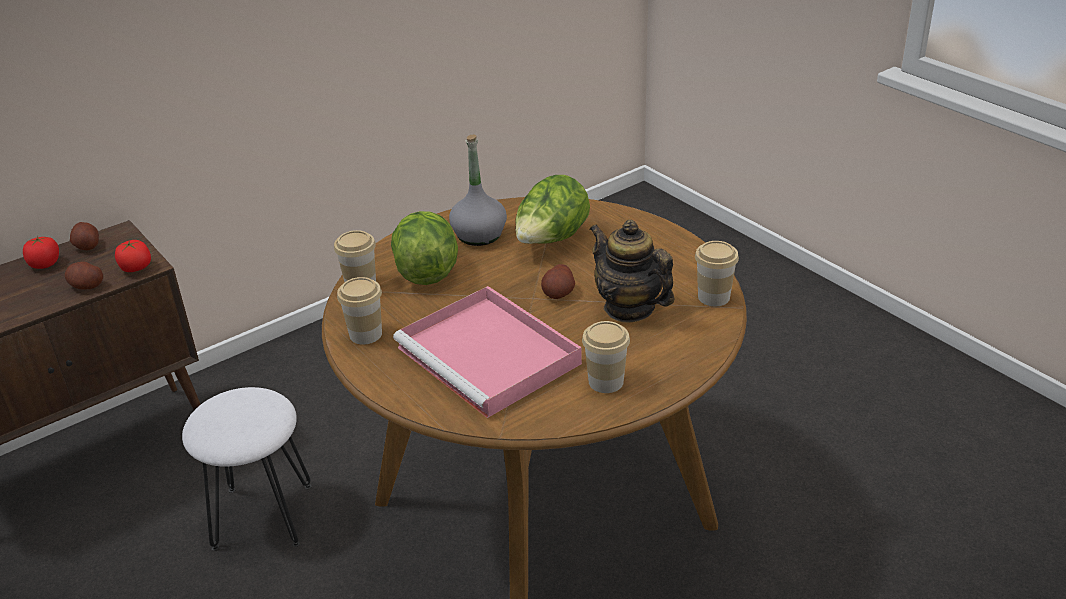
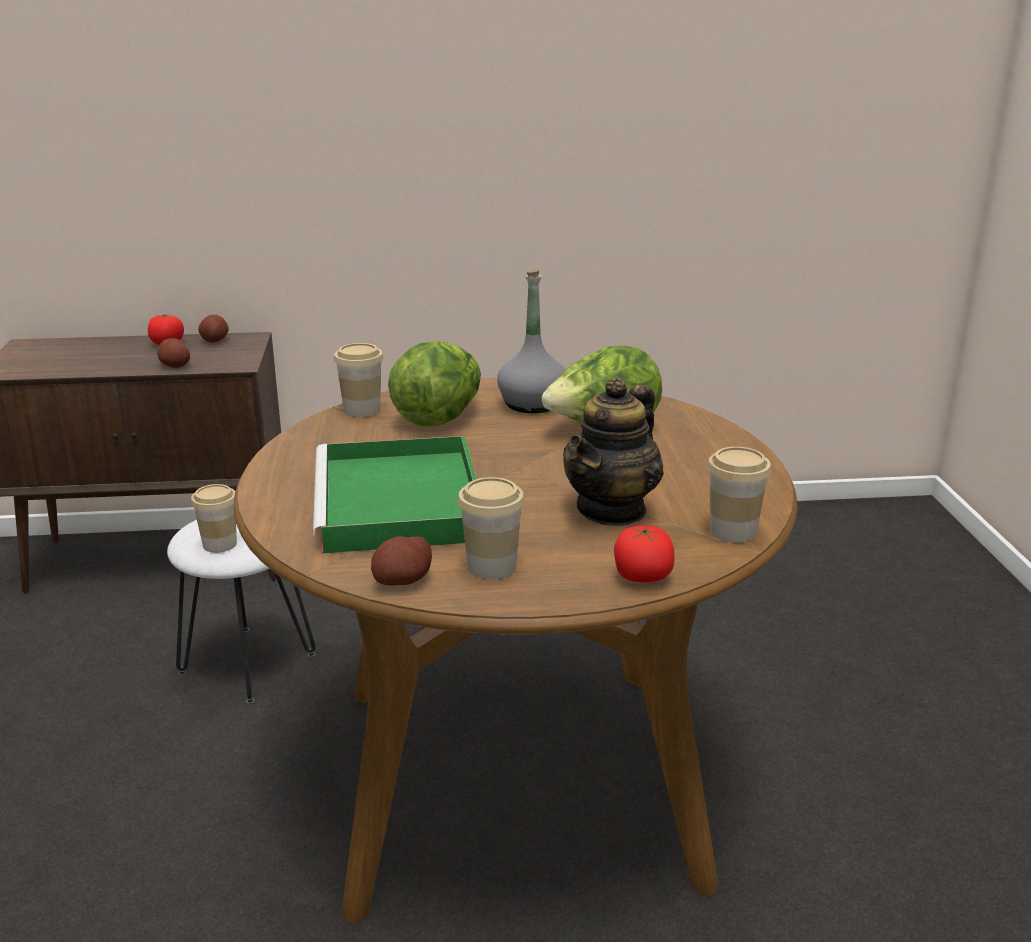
camera: 30 degrees right, 10 degrees down
tomato [115,240,151,272] -> tomato moved to [614,526,675,582]
cup [337,277,382,345] -> cup moved to [191,484,237,553]
pink tray [393,286,582,418] -> green tray [313,436,477,554]
potato [541,264,575,299] -> potato moved to [371,536,432,586]
teapot [589,220,674,322] -> teapot turned 135 degrees counterclockwise [563,376,664,527]

